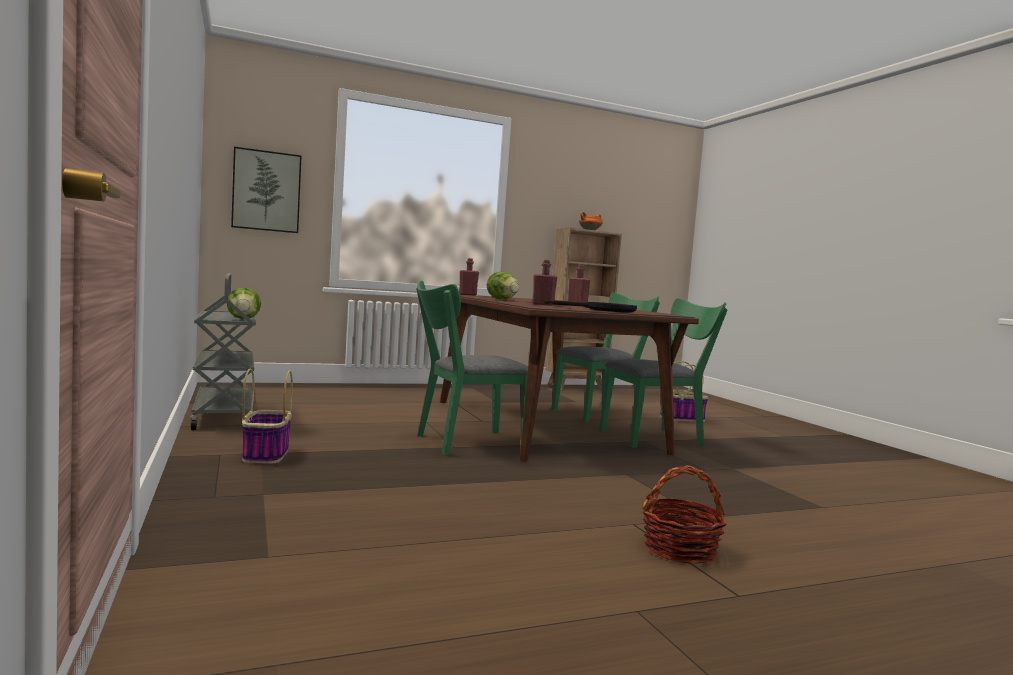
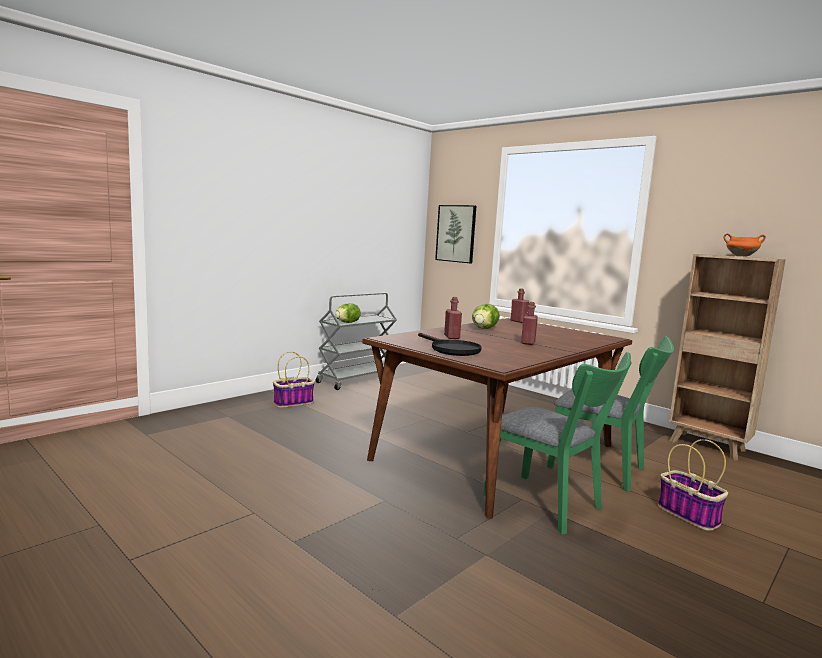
camera: 65 degrees right, 5 degrees up
green chair [416,281,528,456] -> none
basket [642,465,726,564] -> none

